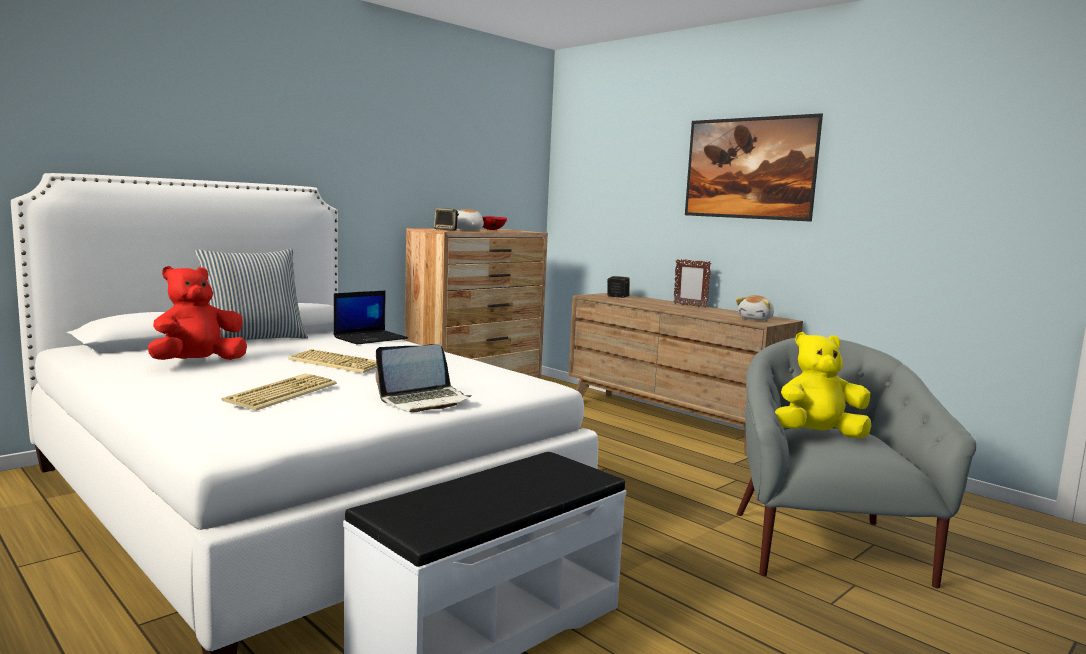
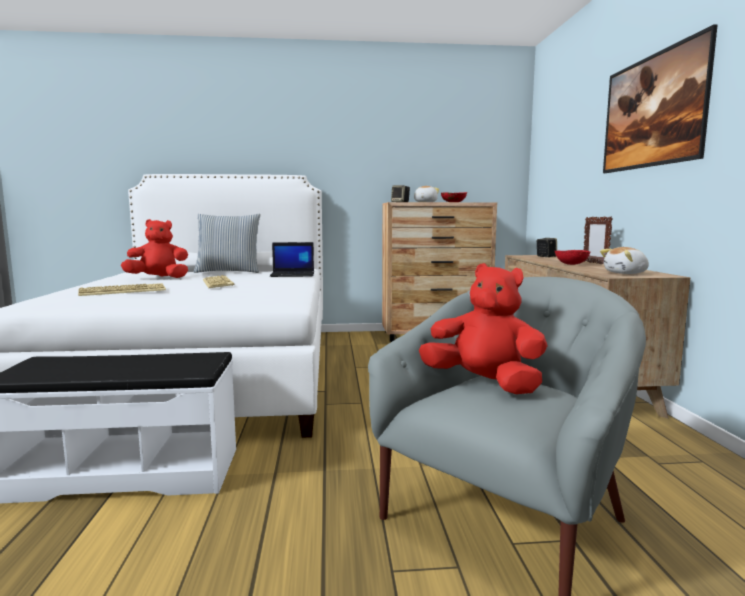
camera: 40 degrees right, 0 degrees up
laptop [376,344,472,412] -> none
yellow plush toy [775,332,871,438] -> red plush toy [419,263,548,394]
none -> red bowl [555,250,590,265]

